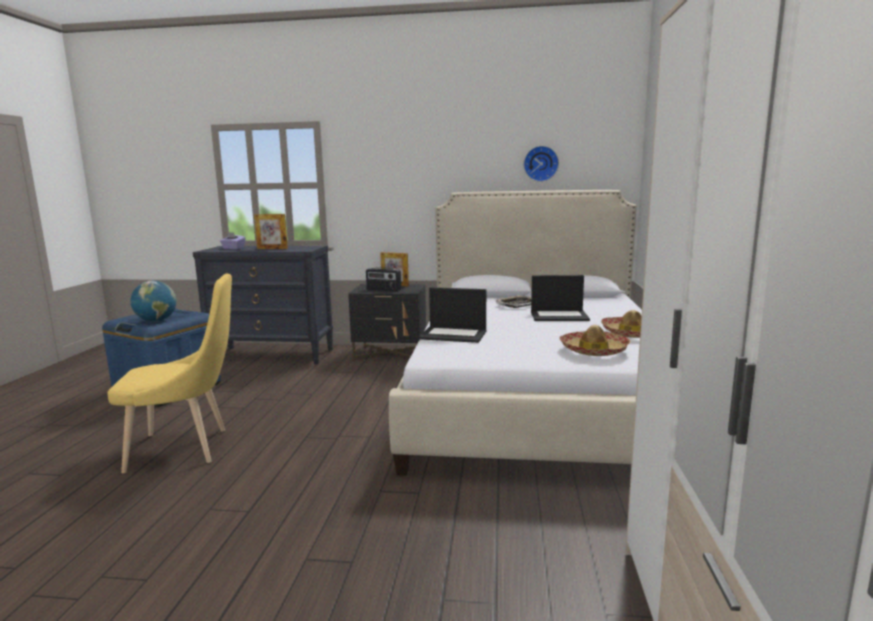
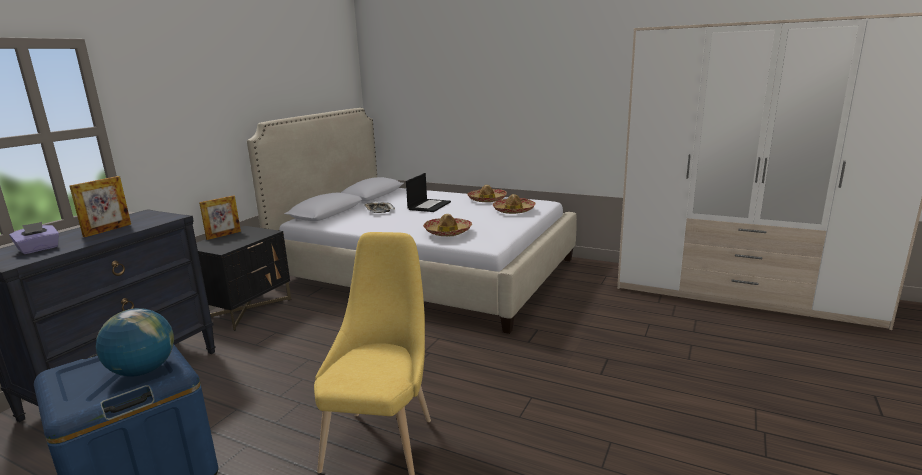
camera: 70 degrees left, 5 degrees up
radio [366,267,401,292] -> none
laptop [418,287,486,343] -> hat [423,214,472,236]
wall clock [524,146,559,182] -> none

